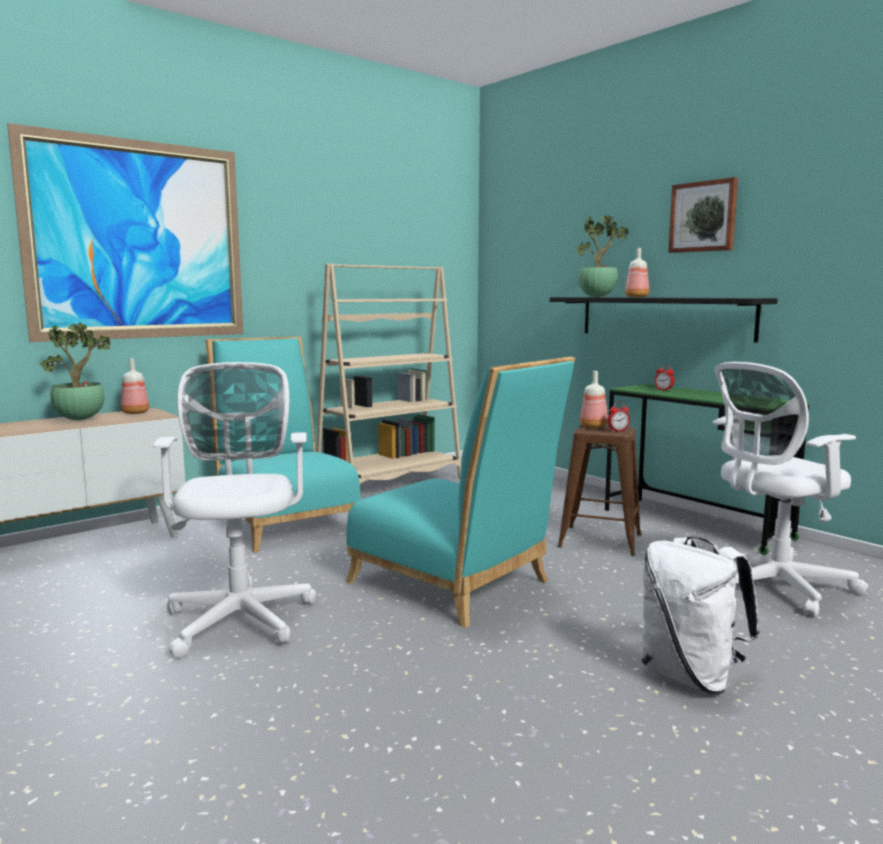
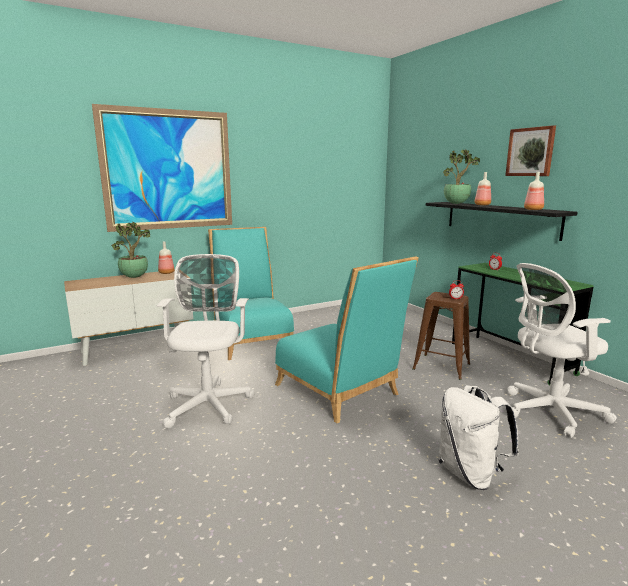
camera: 10 degrees right, 5 degrees up
beige bookcase [317,264,461,484] -> none
bottle [580,371,608,428] -> bottle moved to [524,172,544,210]

